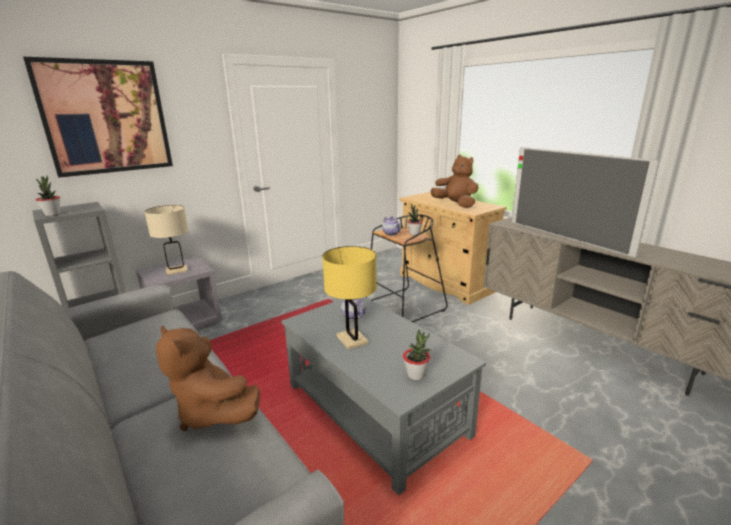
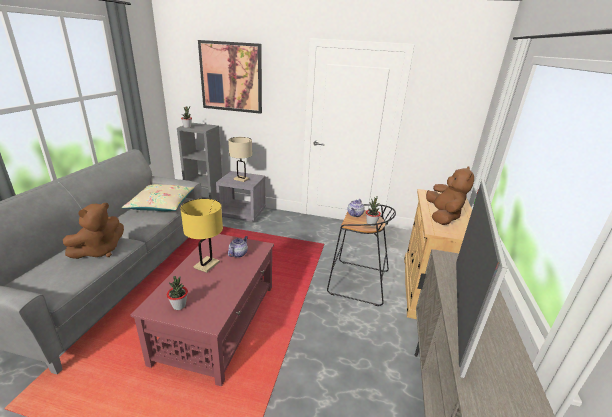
camera: 50 degrees right, 5 degrees up
brown plush toy [156,325,260,431] -> brown plush toy turned 150 degrees counterclockwise [63,203,124,259]
grey coffee table [281,297,486,495] -> red coffee table [130,234,274,387]
none -> beige pillow [122,184,194,211]

